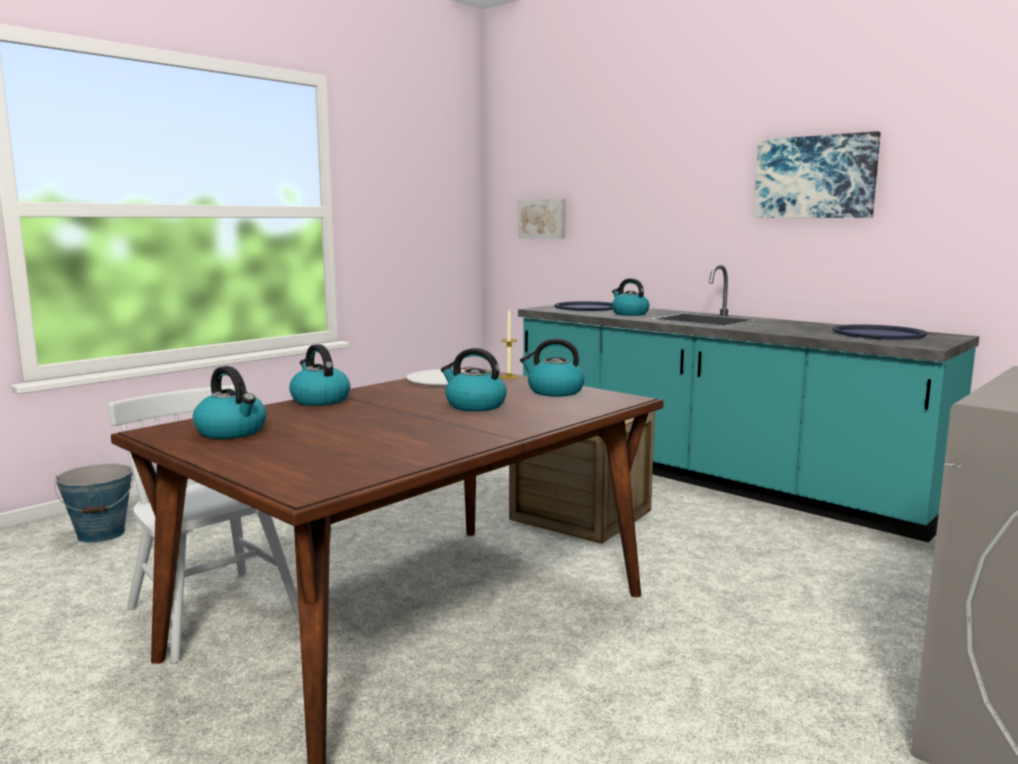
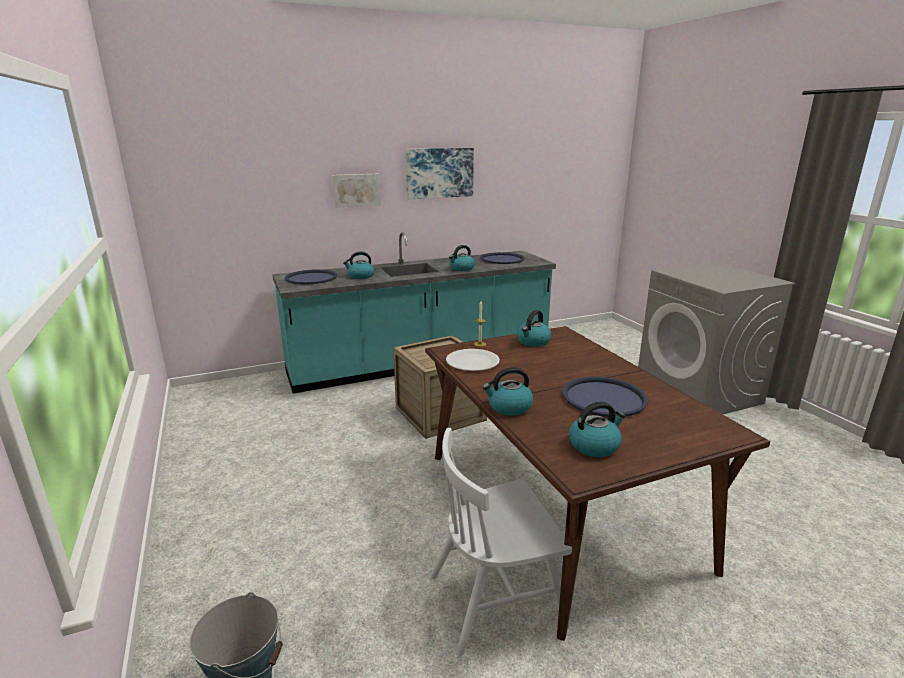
camera: 65 degrees left, 10 degrees up
kettle [441,348,507,411] -> kettle moved to [449,245,475,271]
picture [518,199,566,239] -> picture moved to [332,174,381,208]
none -> blue tray [562,377,648,417]

